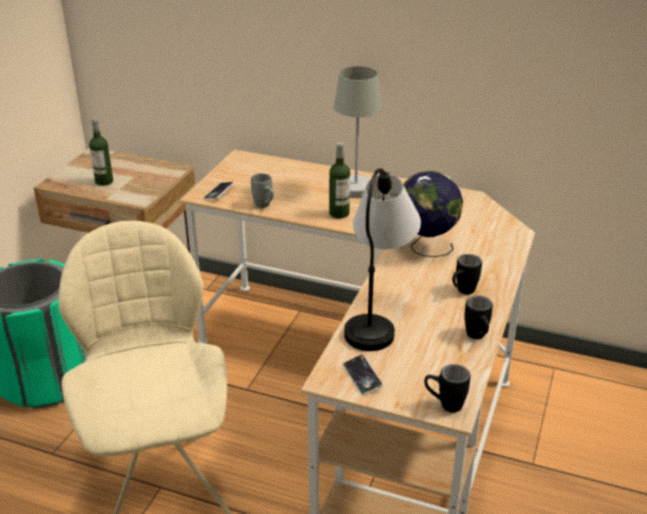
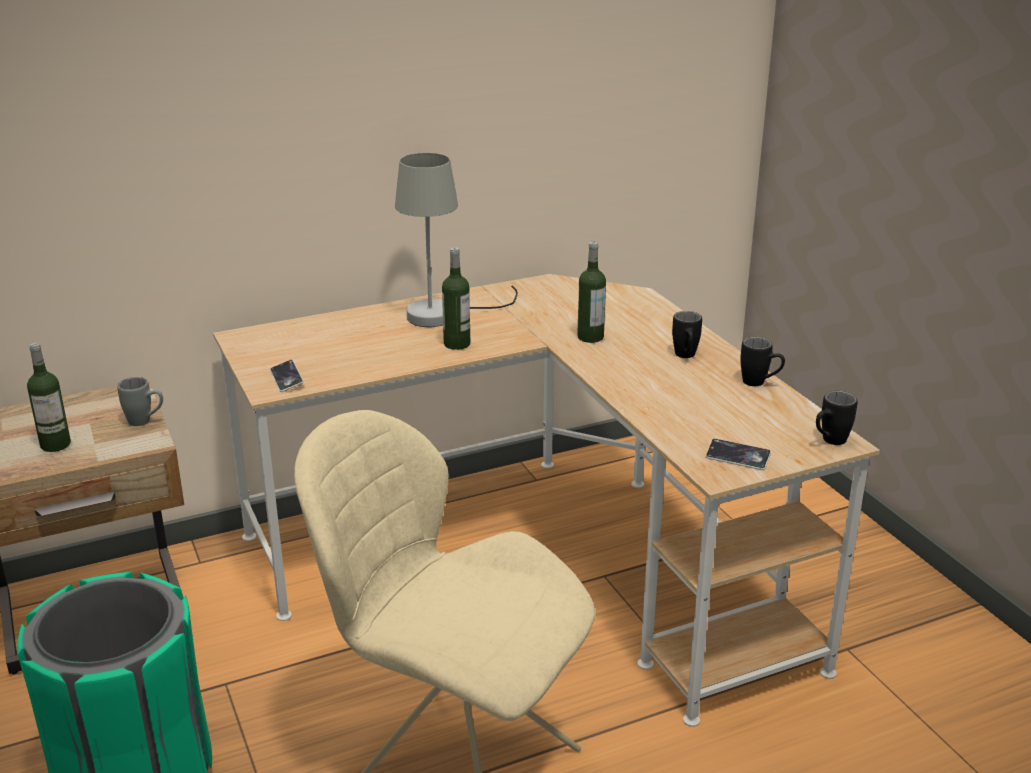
camera: 45 degrees left, 5 degrees down
grey mug [251,173,274,208] -> grey mug moved to [117,377,163,426]
table lamp [344,168,421,351] -> none
globe [403,171,463,257] -> bottle [577,242,606,343]

